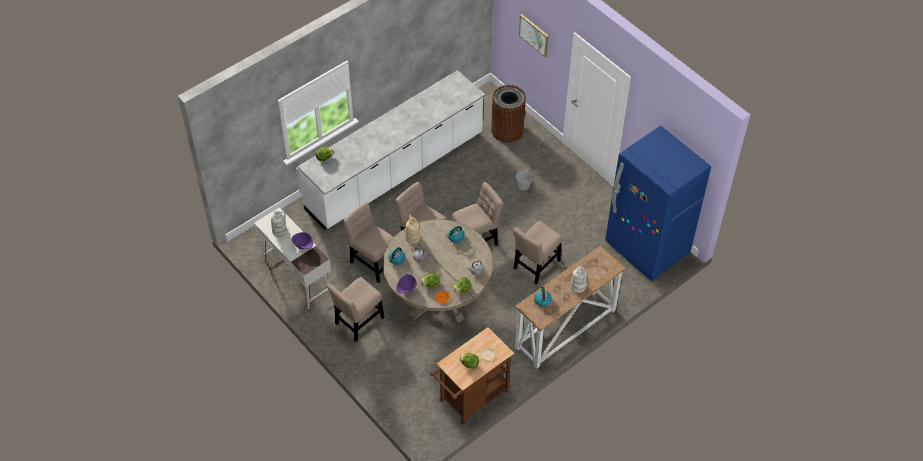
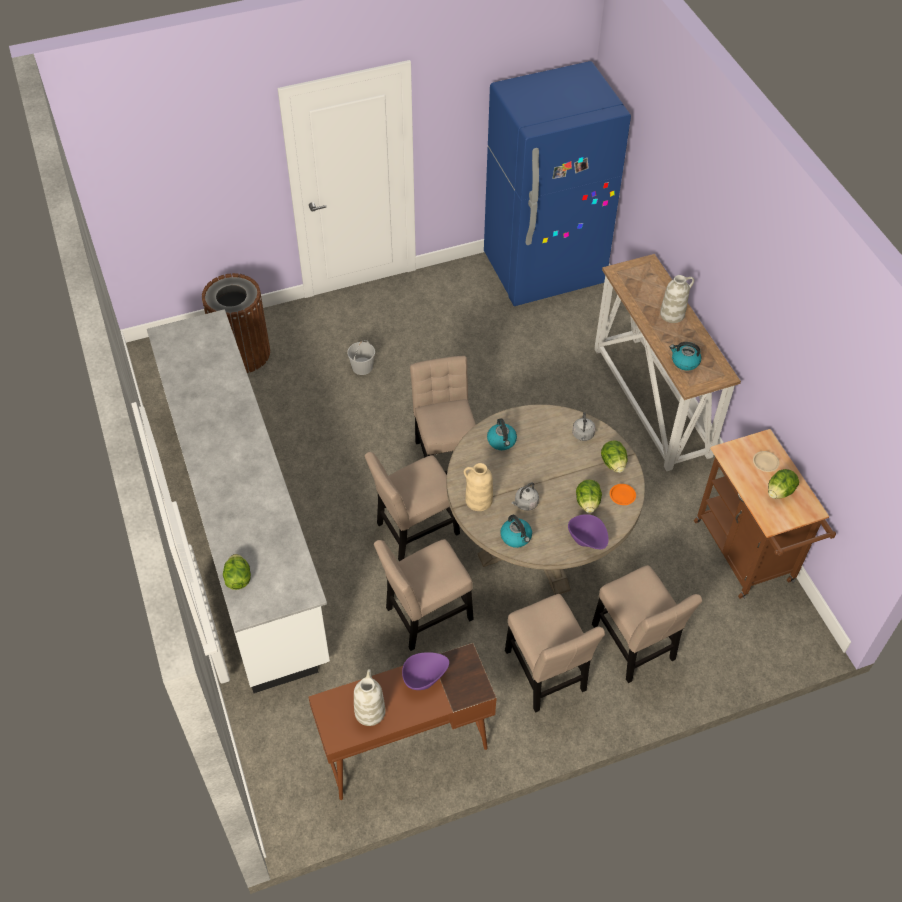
camera: 70 degrees left, 0 degrees up
white desk [254,207,331,309] -> brown desk [308,643,497,800]
beige chair [513,221,562,285] -> beige chair moved to [592,565,702,683]
picture [519,14,549,57] -> none

